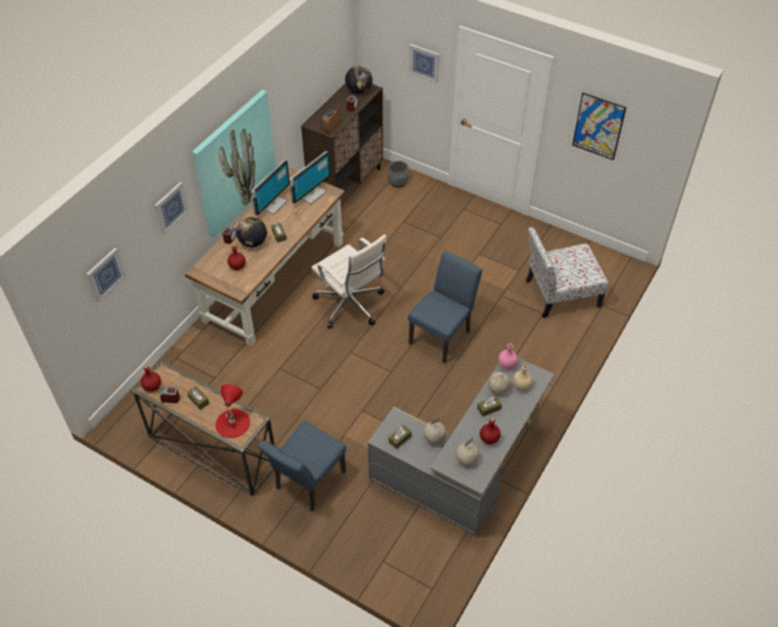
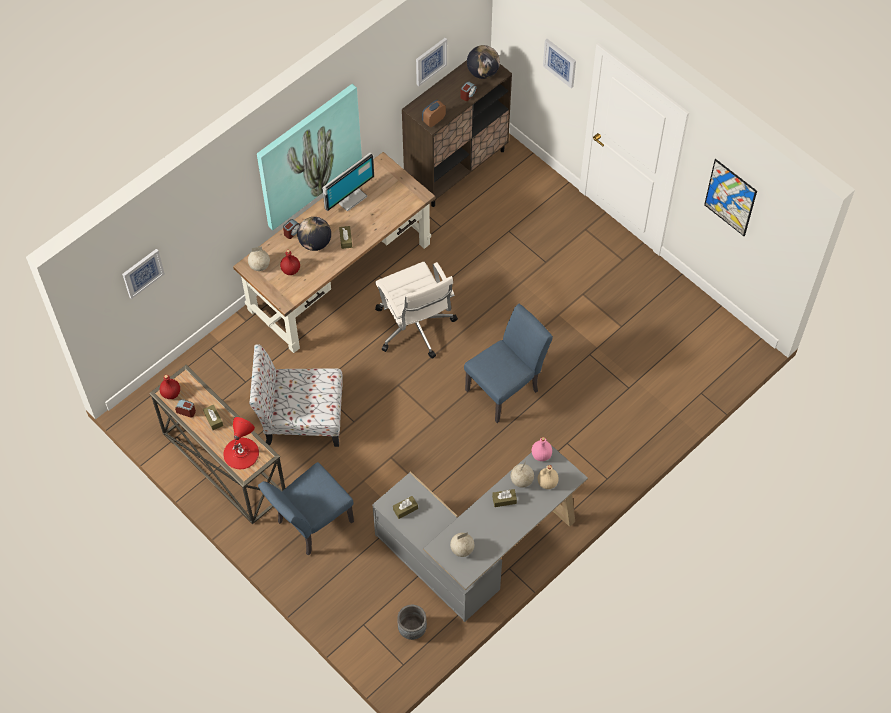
camera: 15 degrees right, 10 degrees up
picture [155,182,189,234] -> picture moved to [416,38,447,86]
monitor [289,151,331,205] -> none
grey planter [388,161,408,188] -> grey planter moved to [397,605,427,640]
globe [423,417,446,444] -> globe moved to [248,246,270,271]
red bottle [480,418,501,445] -> none
chair [526,227,609,318] -> chair moved to [249,344,343,447]

